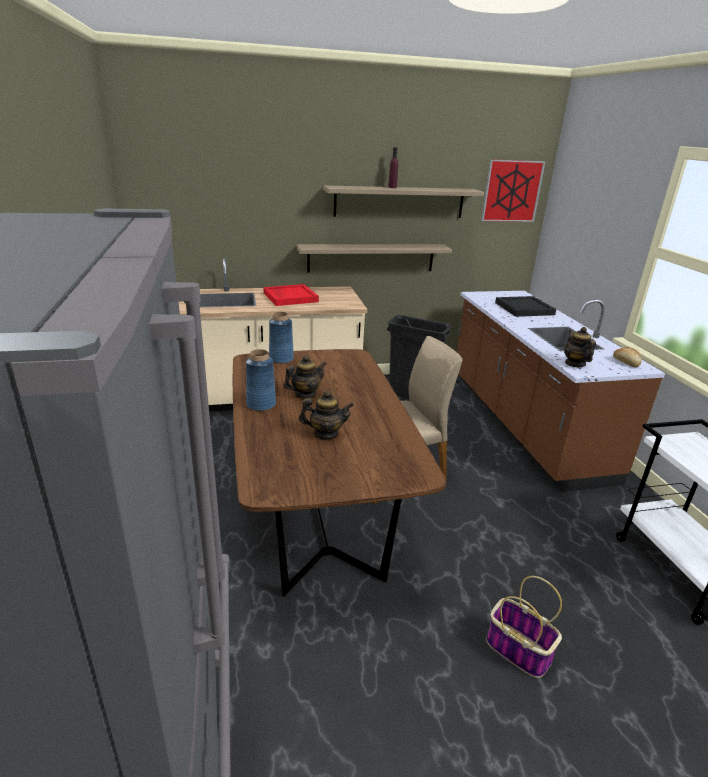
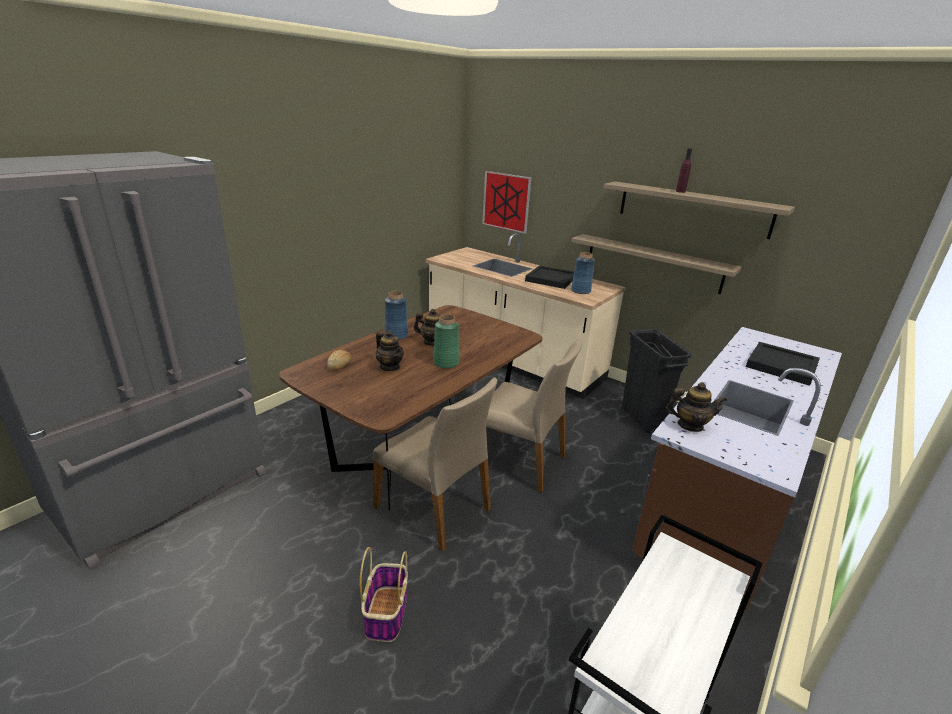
camera: 50 degrees right, 0 degrees up
red tray [263,284,319,306] -> black tray [525,265,574,289]
blue vase [269,312,294,364] -> blue vase moved to [571,252,595,294]
picture [481,159,545,222] -> picture moved to [482,171,531,234]
teapot [564,327,596,367] -> teapot turned 60 degrees clockwise [666,382,727,432]
bread [613,347,641,367] -> bread moved to [327,350,351,372]
none -> beige chair [373,377,497,552]
none -> green vase [433,314,459,369]

